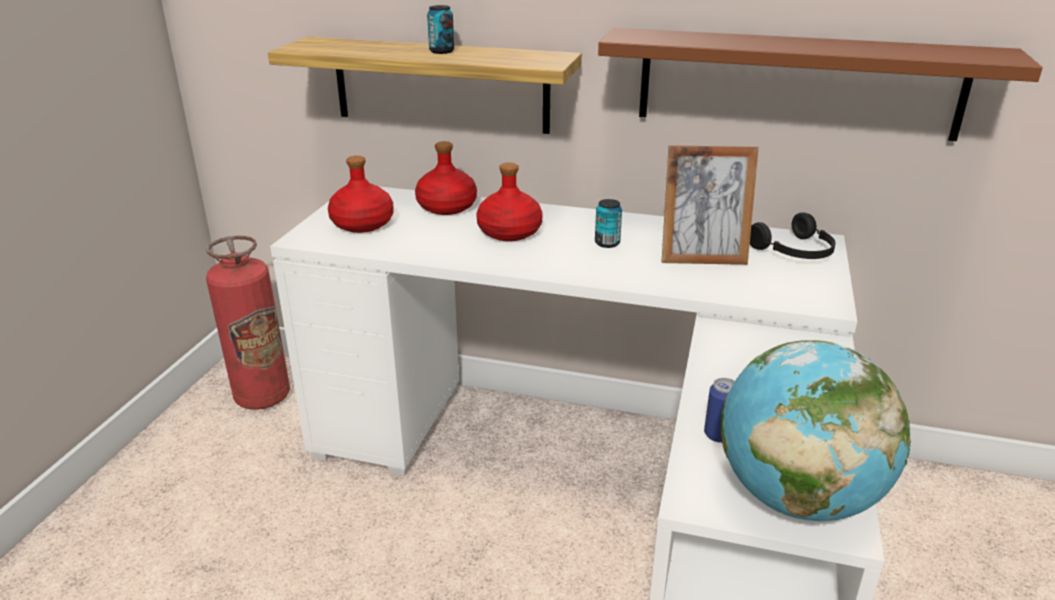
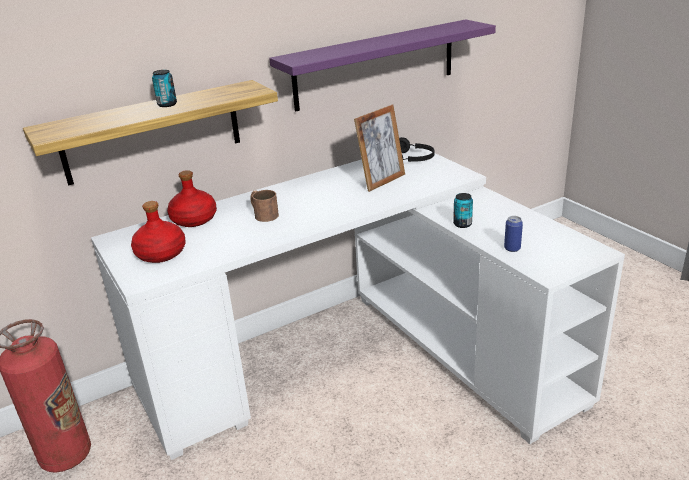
camera: 45 degrees left, 0 degrees up
red bottle [476,162,543,241] -> brown mug [251,190,279,222]
can [595,199,622,248] -> can moved to [453,193,473,228]
brown shelf [598,28,1043,141] -> purple shelf [269,20,496,112]
globe [721,340,911,521] -> none

